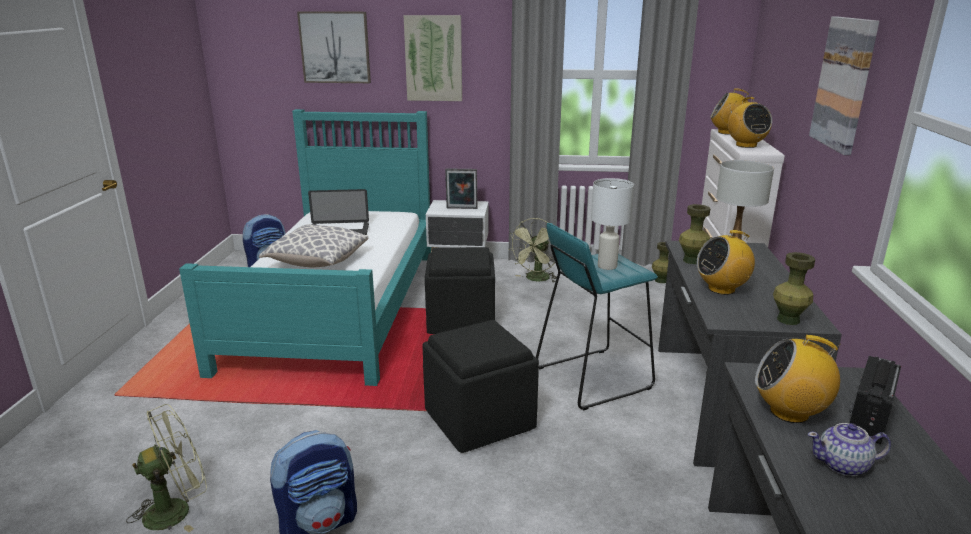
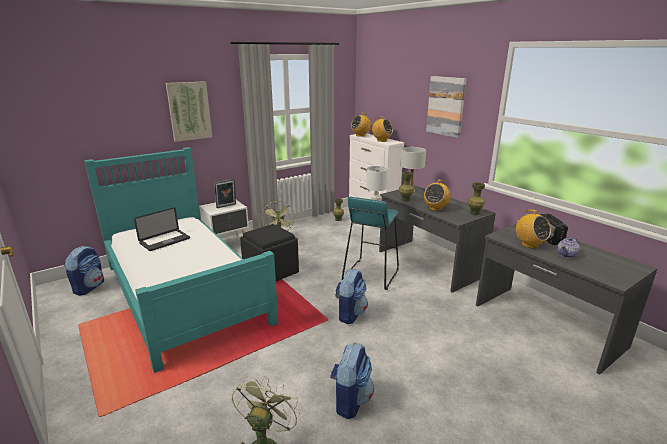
camera: 40 degrees left, 0 degrees up
pillow [259,224,368,267] -> none
picture [297,11,371,83] -> none
black ottoman [422,320,539,453] -> backpack [335,269,368,324]
radio [755,335,841,423] -> radio turned 90 degrees counterclockwise [515,210,551,248]

